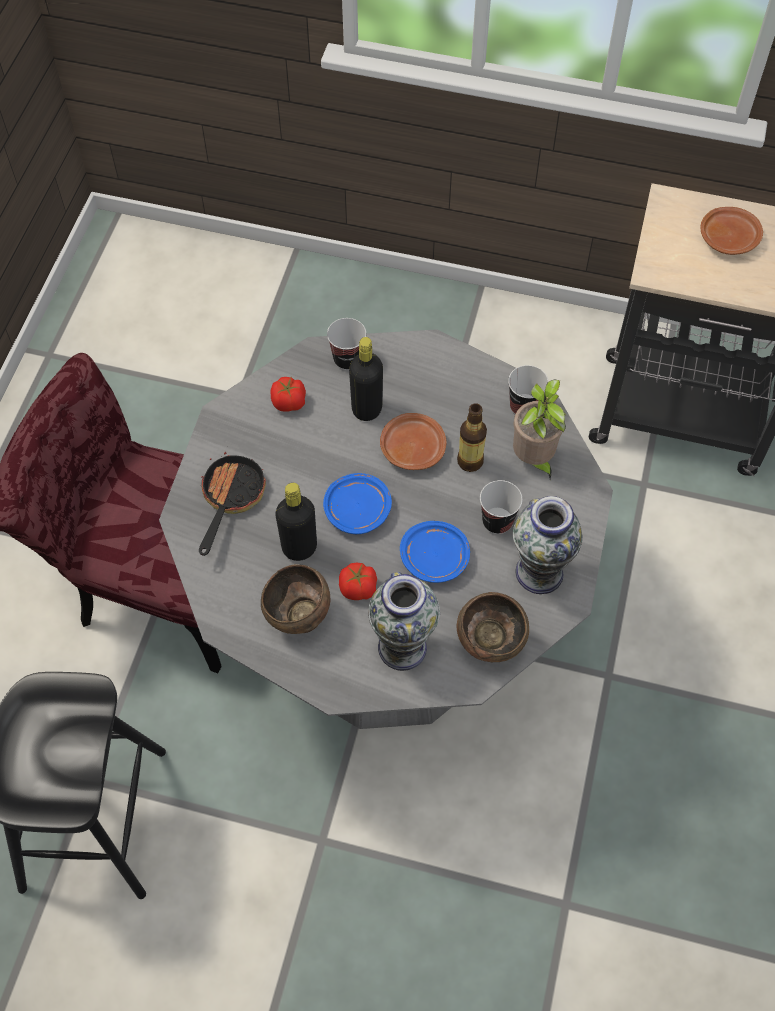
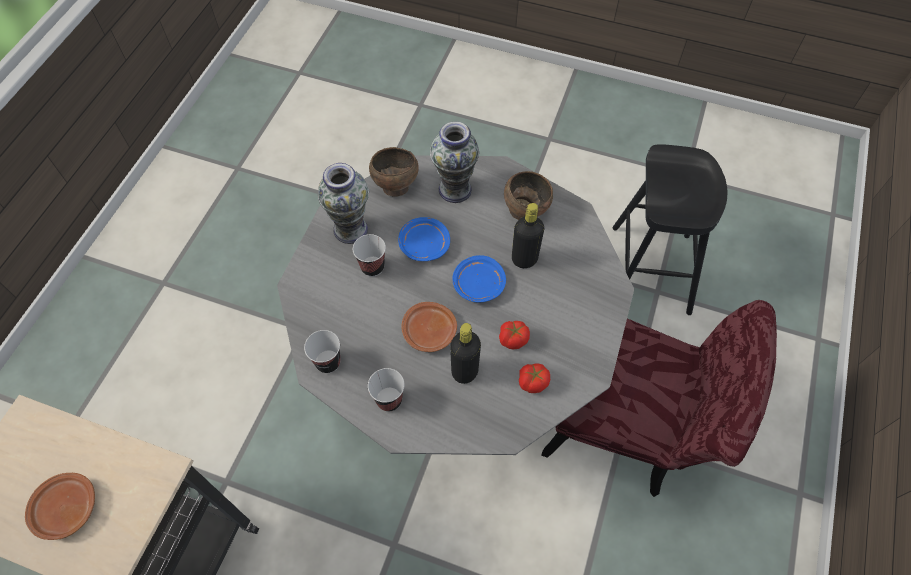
camera: 175 degrees left, 0 degrees up
frying pan [199,452,266,556] -> none
cup [327,318,366,370] -> cup moved to [368,368,404,411]
tomato [339,563,377,600] -> tomato moved to [499,321,530,349]
bottle [457,404,487,472] -> none
potted plant [513,380,566,480] -> none

